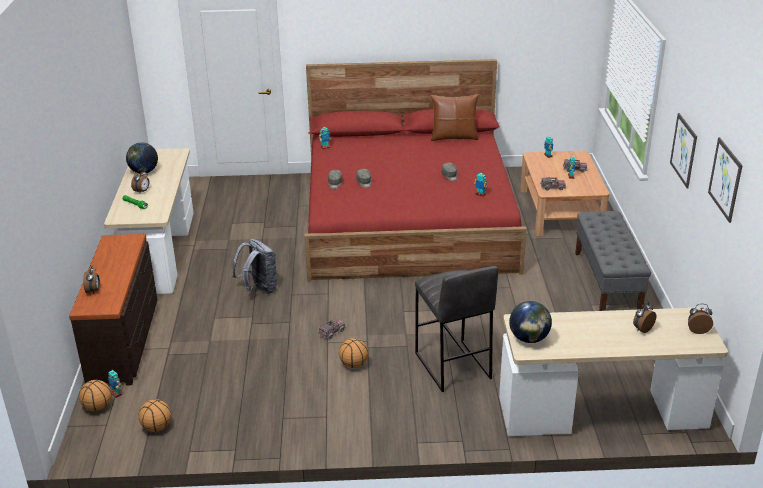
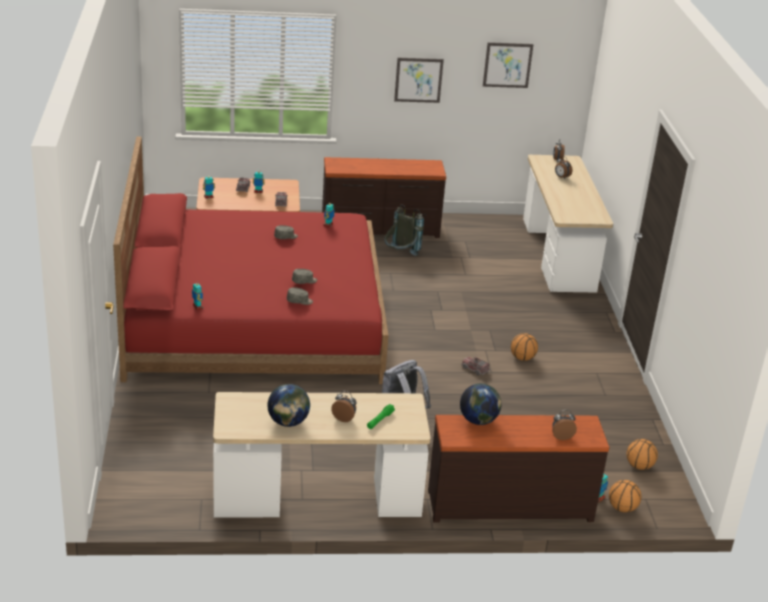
camera: 95 degrees left, 0 degrees up
grey stool [415,266,498,392] -> none
brown pillow [430,94,479,141] -> none
globe [509,301,552,343] -> globe moved to [460,383,501,425]
grey bench [575,211,651,311] -> brown dresser [322,157,446,238]
none -> grey backpack [384,204,424,256]

